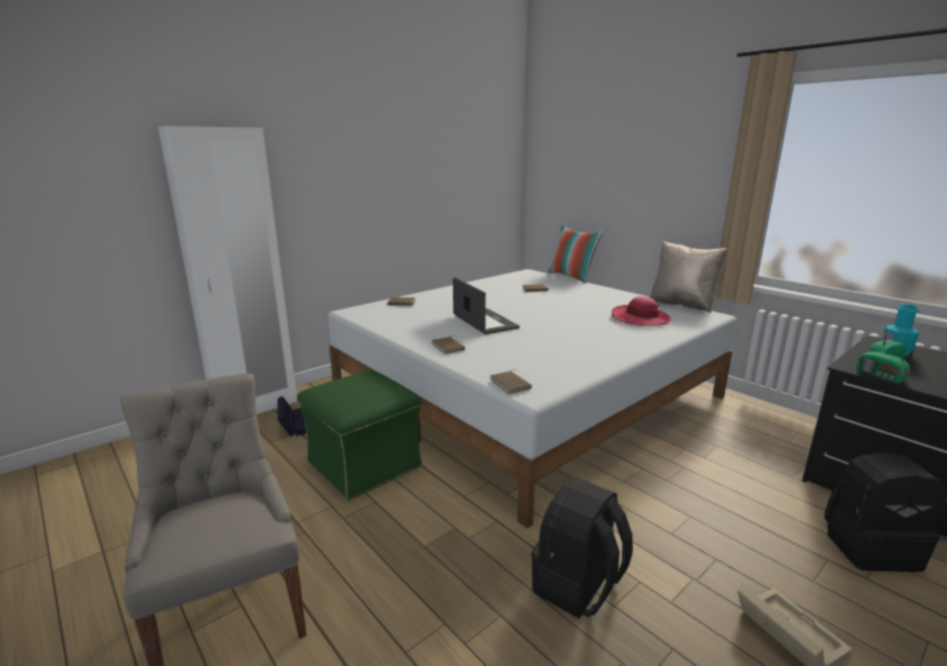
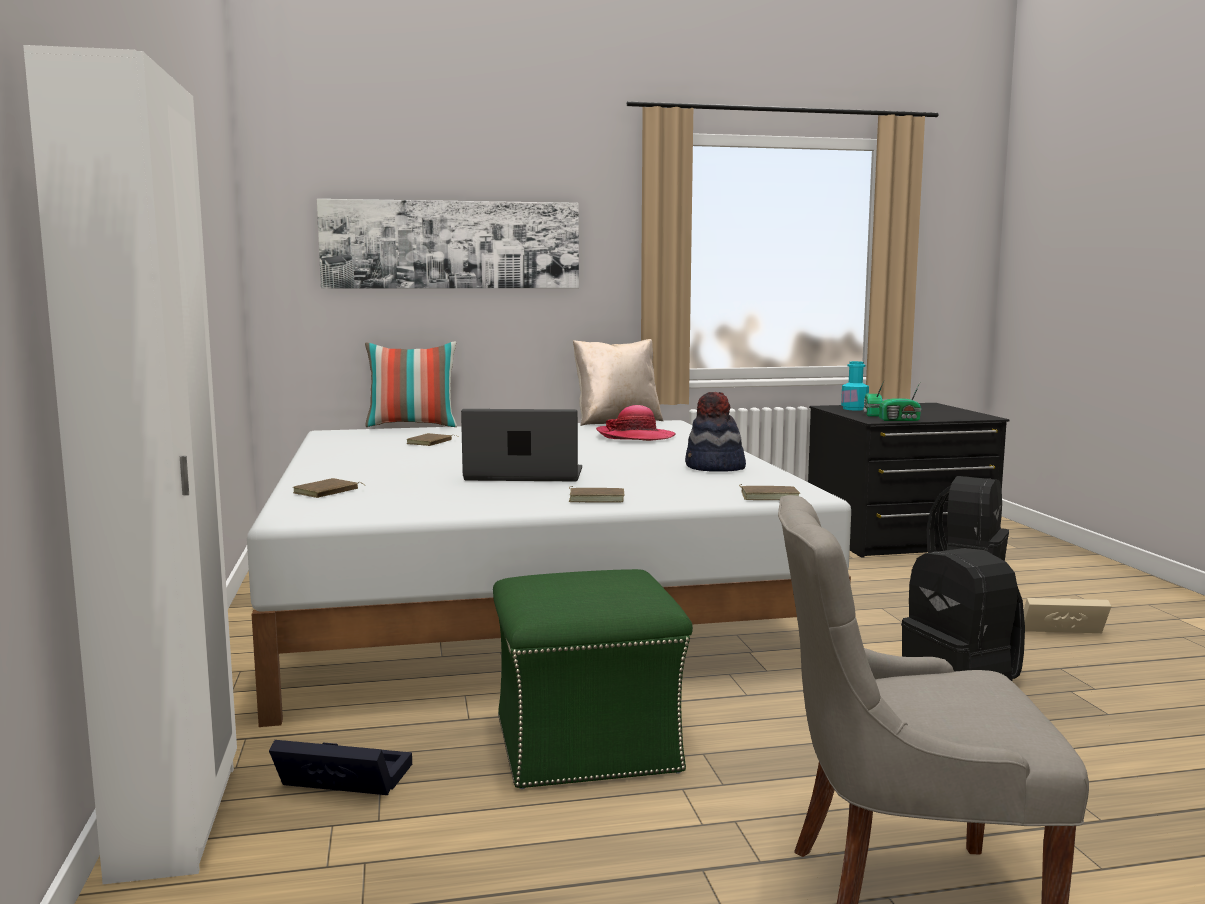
camera: 60 degrees left, 10 degrees down
none -> picture [317,199,579,289]
none -> hat [685,392,746,472]

